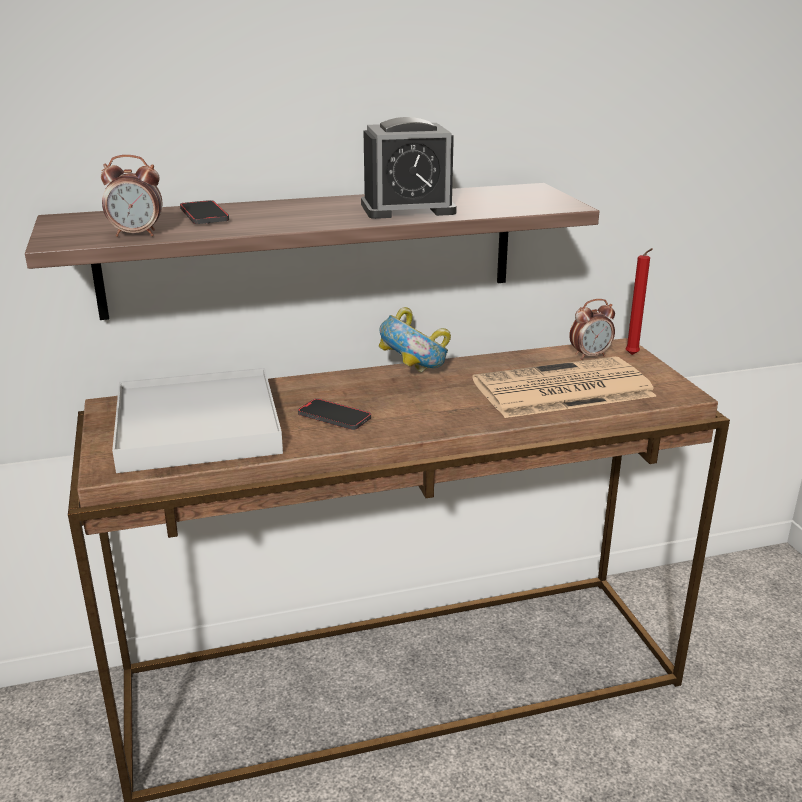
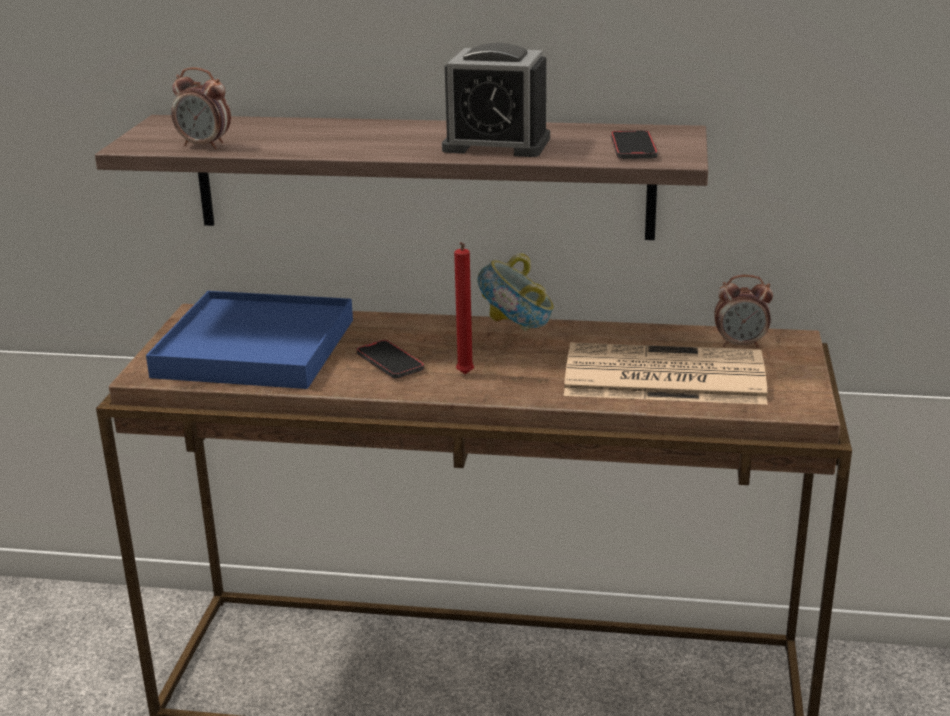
camera: 25 degrees right, 0 degrees up
white tray [112,368,283,473] -> blue tray [146,291,353,389]
phone [180,200,229,224] -> phone moved to [611,130,658,159]
red candle [625,248,653,355] -> red candle moved to [454,242,474,374]

